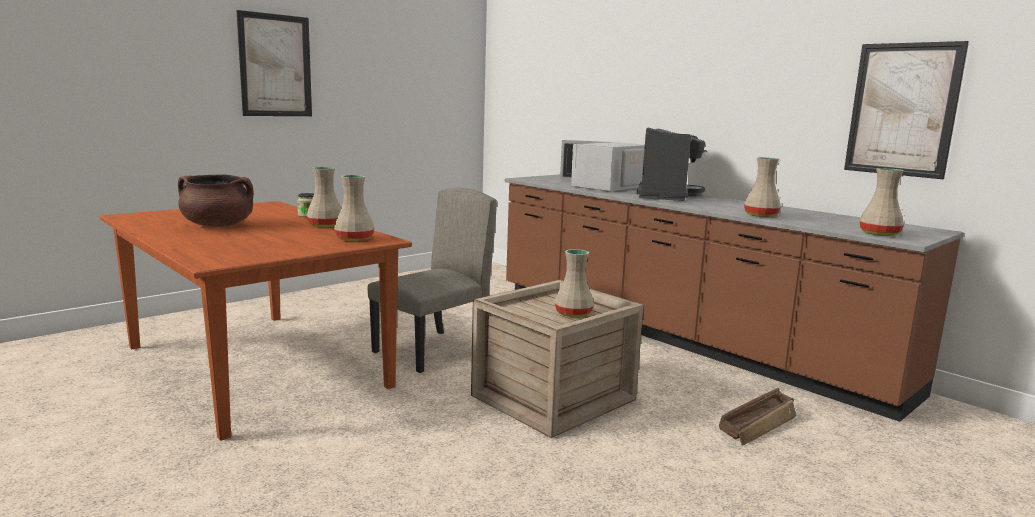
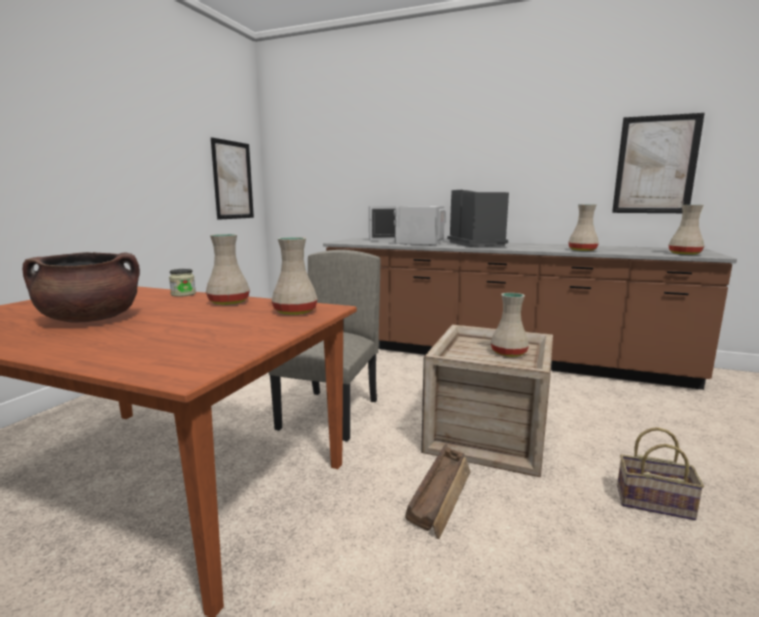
camera: 25 degrees left, 0 degrees up
picture [236,10,312,116] -> picture moved to [211,137,254,220]
crate [719,388,796,446] -> crate moved to [405,444,470,539]
none -> basket [617,427,704,520]

